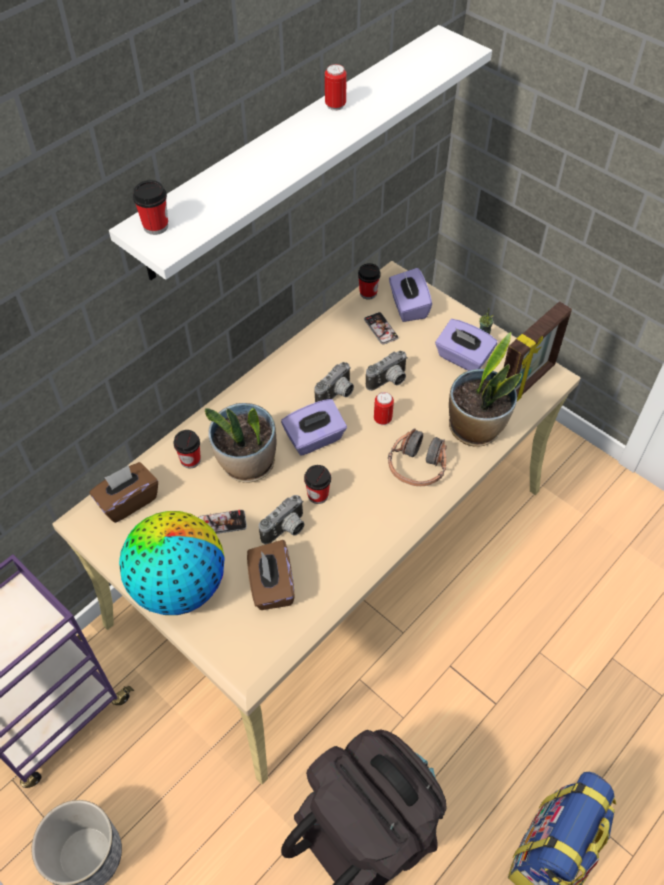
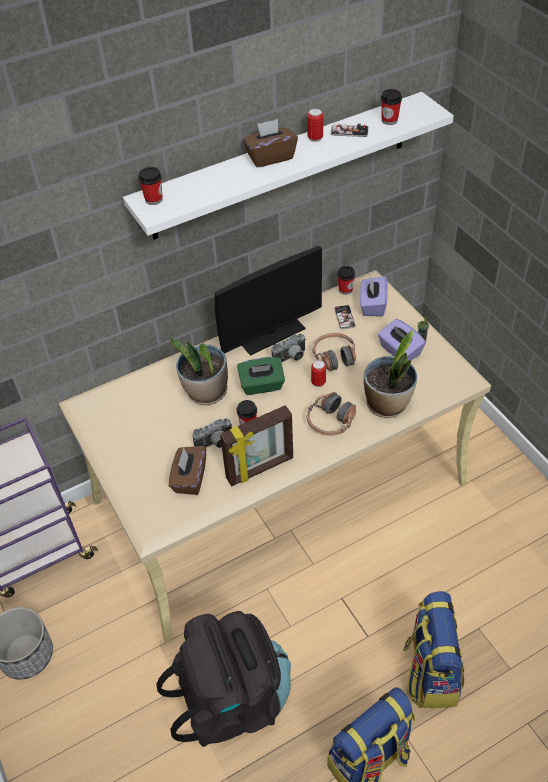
camera: 20 degrees right, 5 degrees down
brown tissue box [90,462,158,523] -> brown tissue box moved to [243,119,298,167]
globe [119,511,225,615] -> none
cup [173,430,201,469] -> cup moved to [381,89,402,125]
phone [198,510,247,534] -> phone moved to [331,123,369,137]
purple tissue box [281,399,347,456] -> green tissue box [237,357,285,395]
camera [366,350,408,391] -> headphones [312,333,356,372]
picture frame [504,301,572,401] -> picture frame moved to [220,405,293,486]
none -> monitor [215,246,322,356]
none -> backpack [403,591,464,708]

